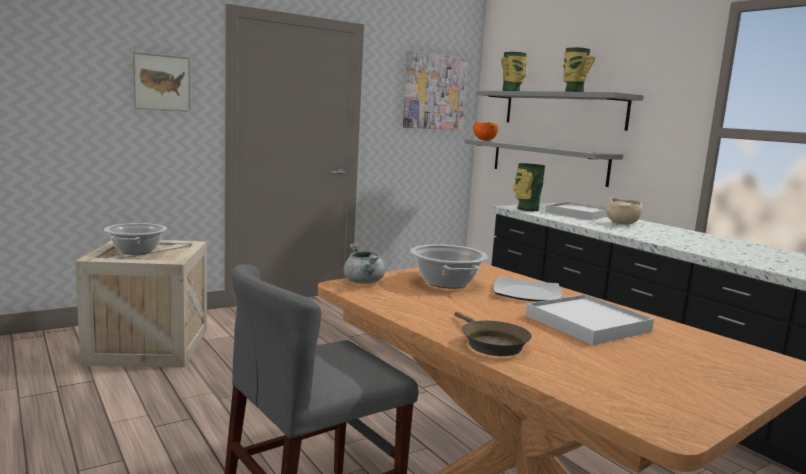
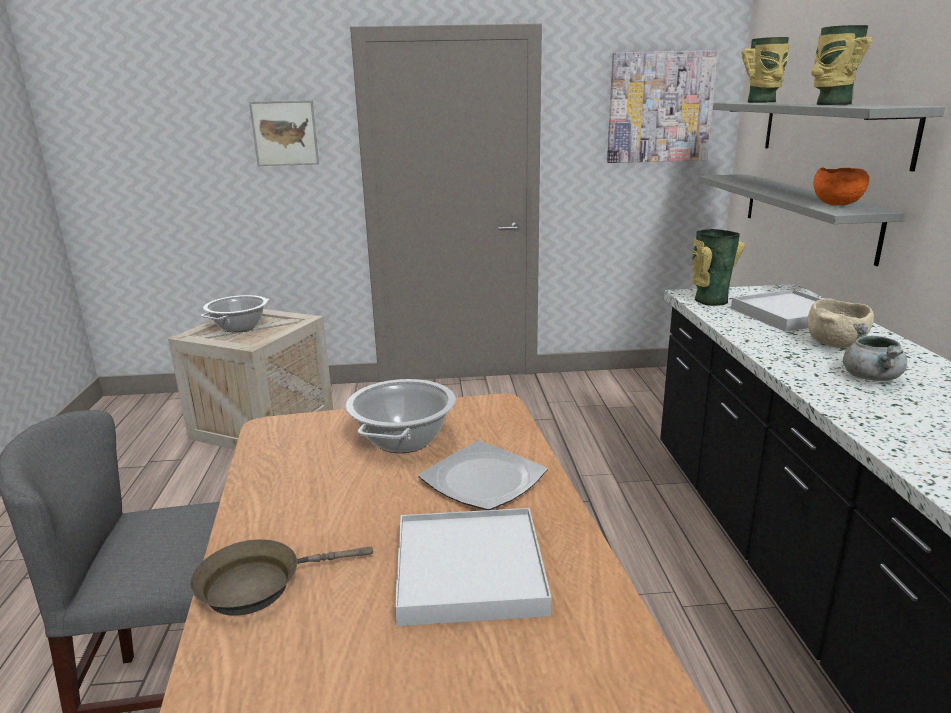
camera: 30 degrees right, 10 degrees up
grey cooking pot [343,243,385,284] -> grey cooking pot moved to [843,323,907,381]
brown frying pan [455,312,532,356] -> brown frying pan turned 60 degrees clockwise [190,539,373,616]
orange bowl [473,122,498,140] -> orange bowl moved to [813,168,869,205]

